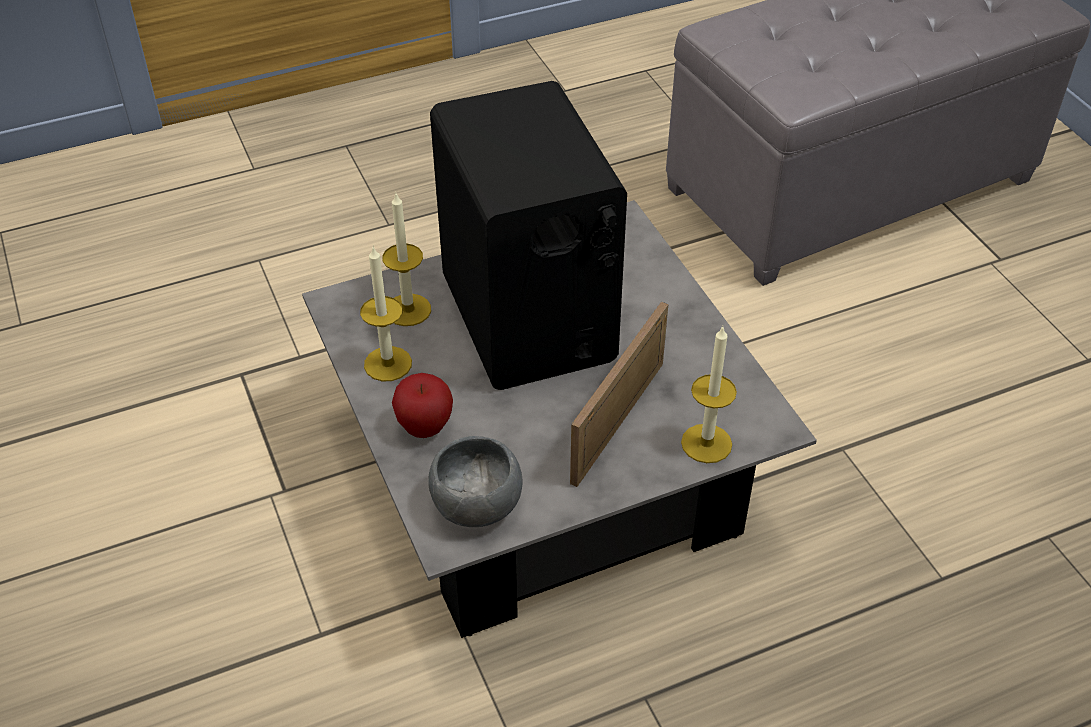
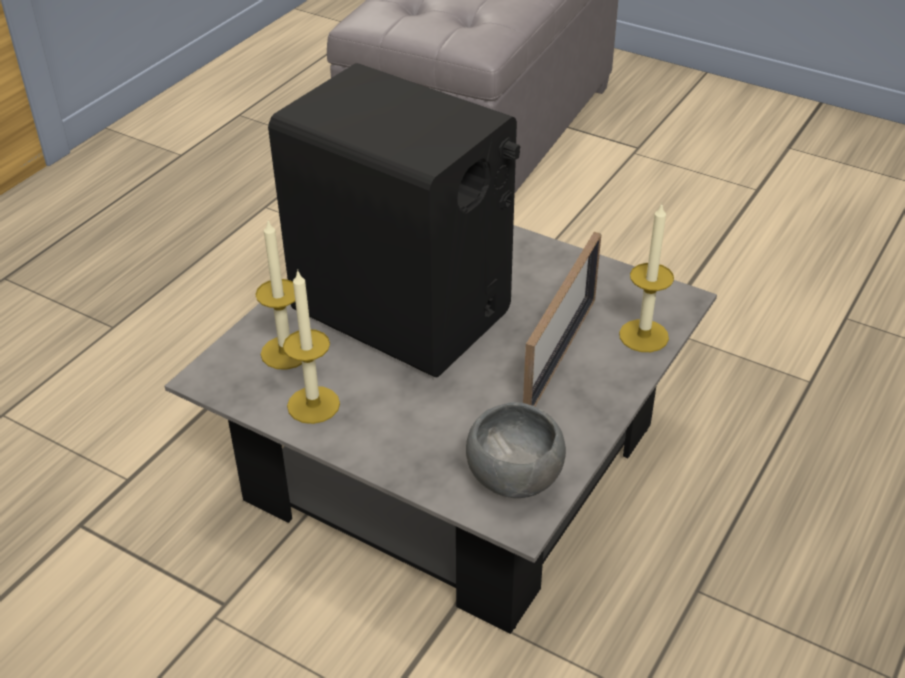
camera: 35 degrees left, 5 degrees down
apple [392,373,453,438] -> none
picture frame [570,302,668,487] -> picture frame turned 150 degrees counterclockwise [523,232,601,406]

